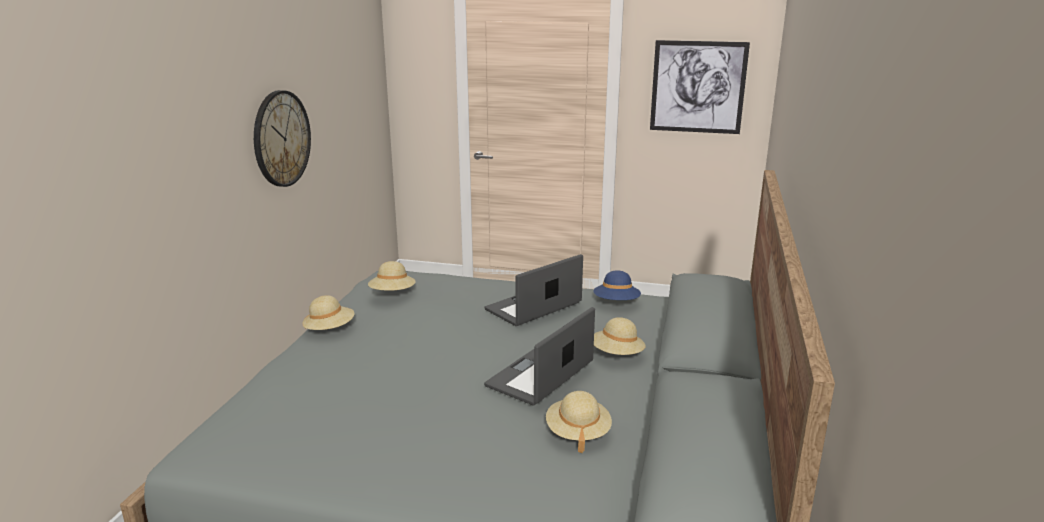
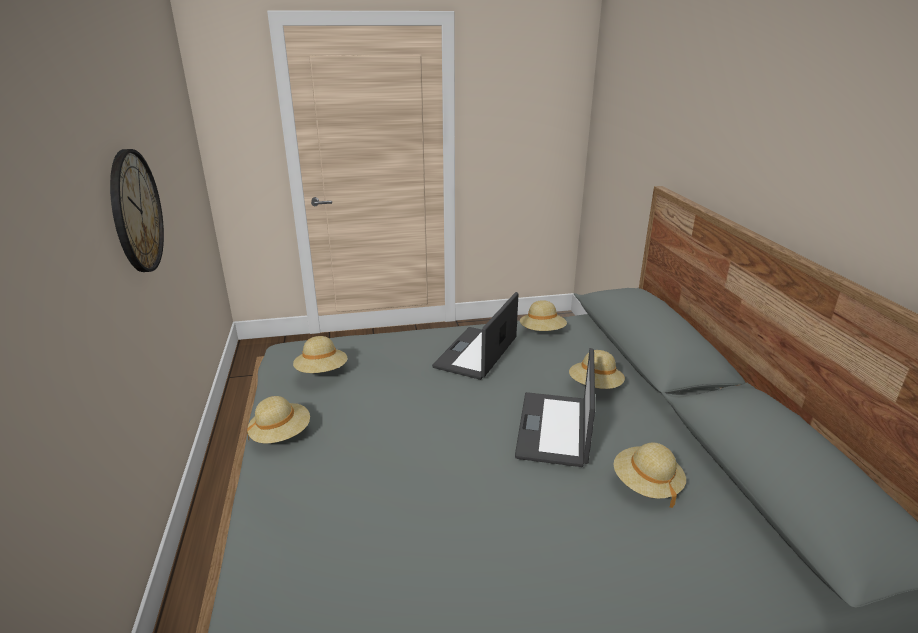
camera: 25 degrees left, 5 degrees up
blue hat [594,270,641,300] -> beige hat [520,300,567,331]
picture [650,40,750,134] -> none

